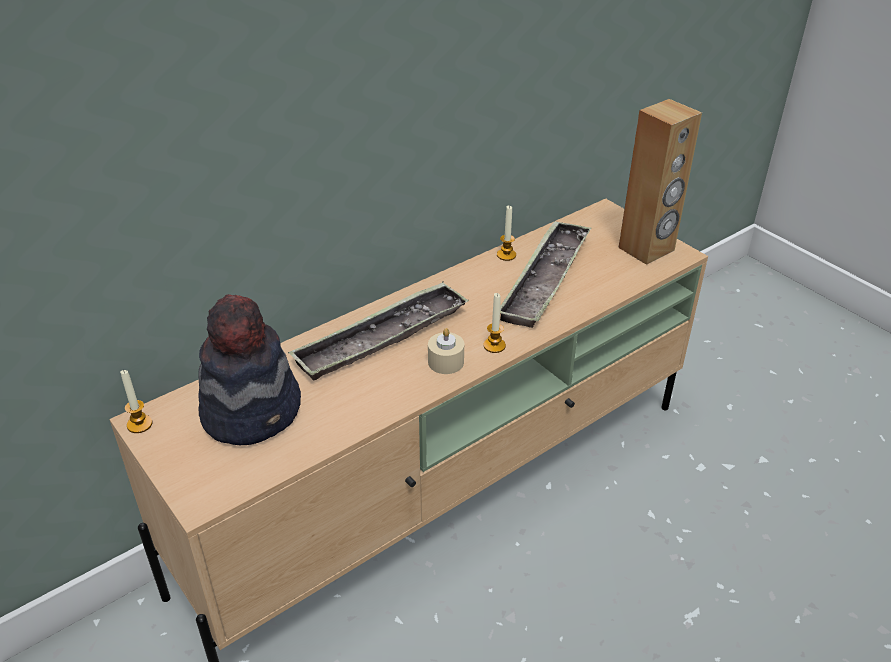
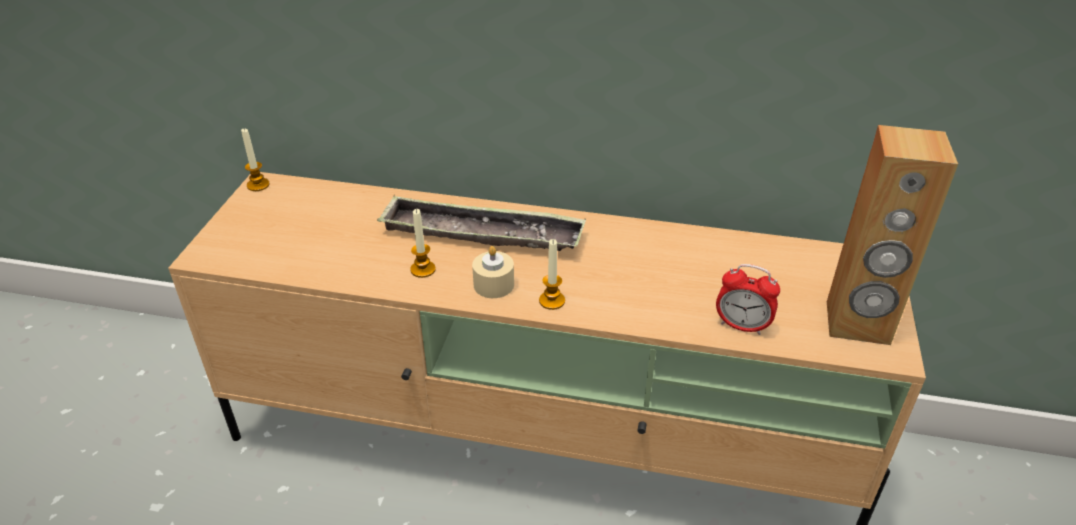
camera: 50 degrees right, 0 degrees up
hat [198,294,301,445] -> none
candle [497,205,516,261] -> candle moved to [410,209,436,278]
tray [500,220,592,328] -> none
none -> alarm clock [716,264,780,335]

